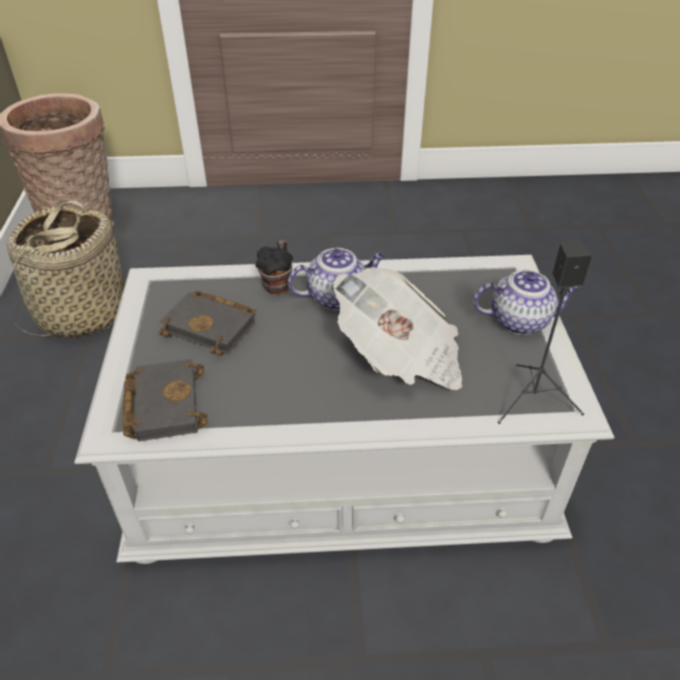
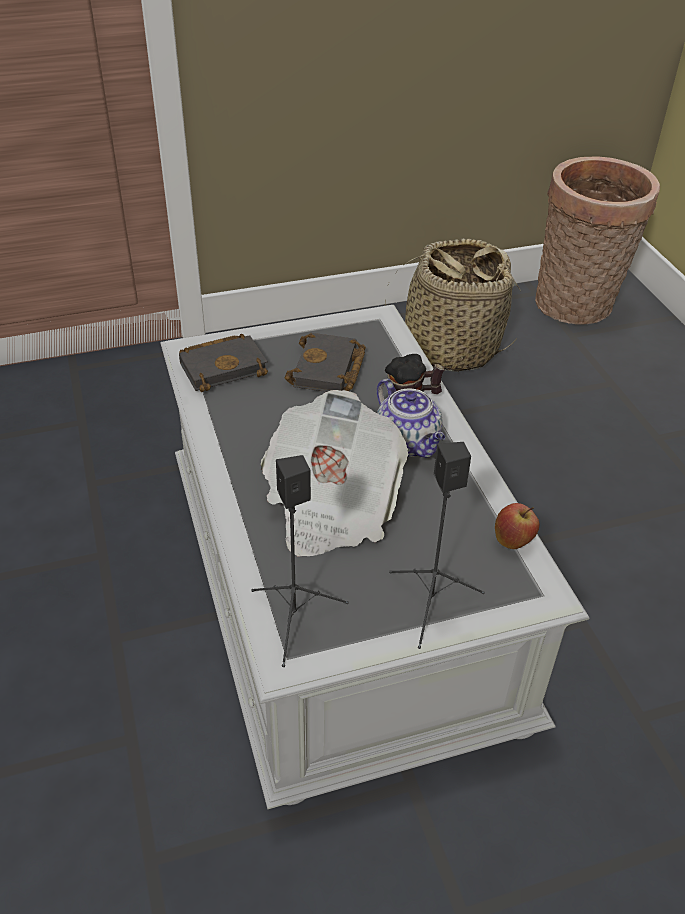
camera: 75 degrees right, 0 degrees up
teapot [473,270,580,335] -> black speaker [389,442,485,649]
none -> apple [495,503,539,549]

